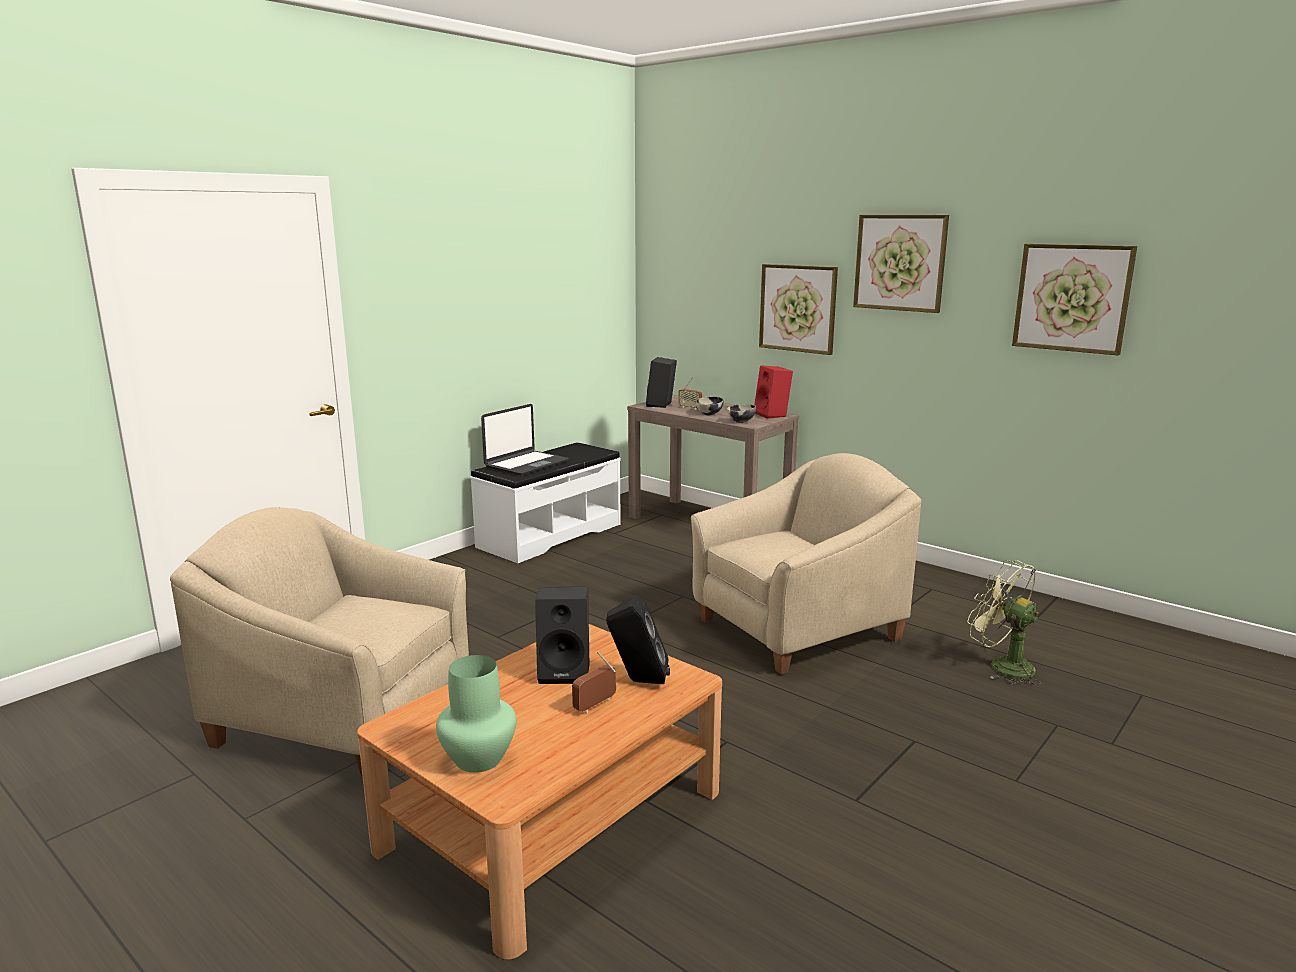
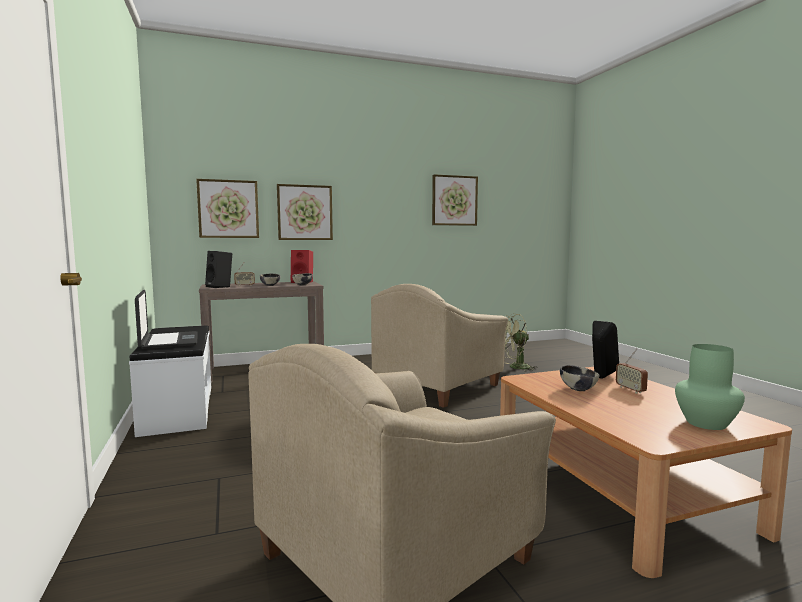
camera: 60 degrees left, 10 degrees down
black speaker [535,587,589,684] -> bowl [560,365,600,391]
beige armchair [691,453,921,674] -> beige armchair turned 135 degrees counterclockwise [371,284,508,408]
picture [853,215,949,313] -> picture moved to [196,179,259,238]

